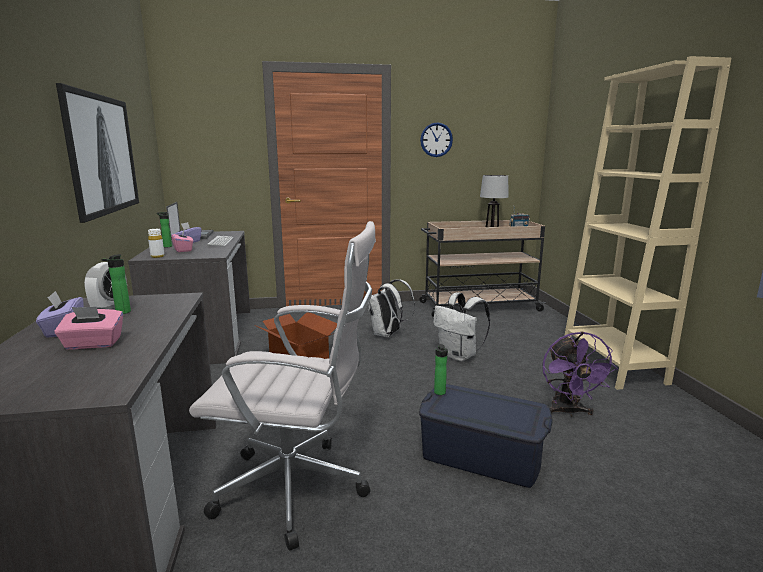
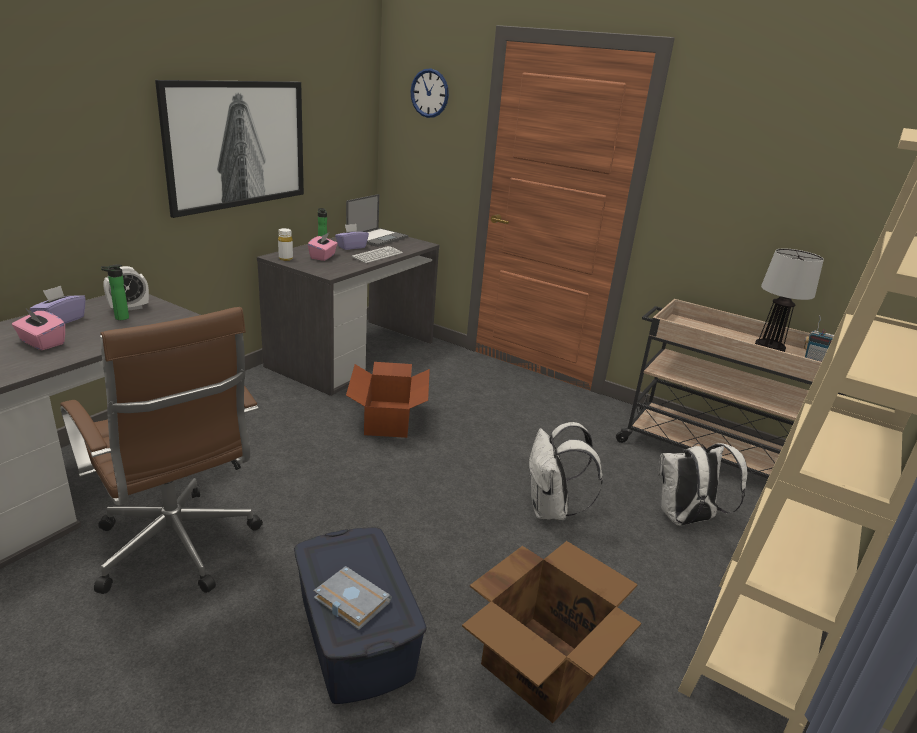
camera: 40 degrees right, 10 degrees up
white office chair [189,221,376,551] -> brown office chair [60,307,263,594]
white backpack [368,279,415,337] -> white backpack moved to [658,443,747,526]
wall clock [420,122,453,157] -> wall clock moved to [410,69,449,118]
bottle [434,344,448,395] -> none
purple fan [543,331,618,416] -> cardboard box [462,541,641,723]
none -> grey book [314,566,392,630]

